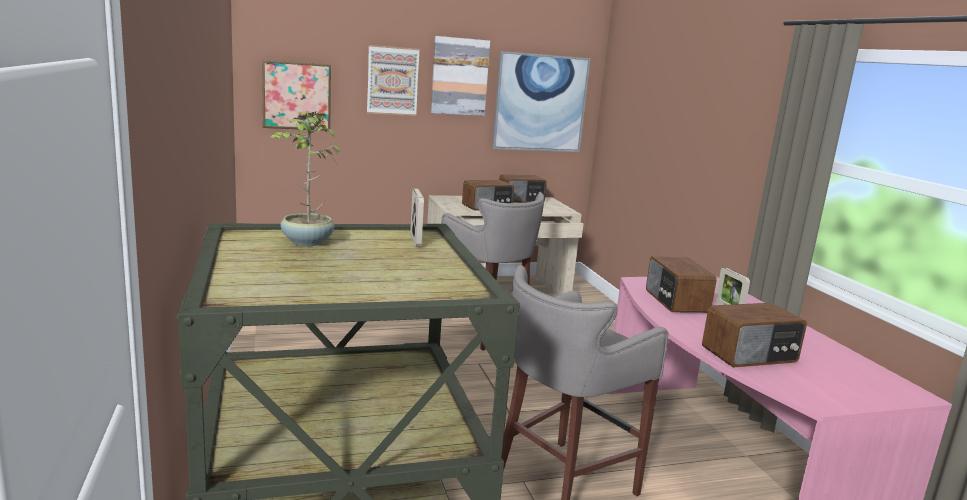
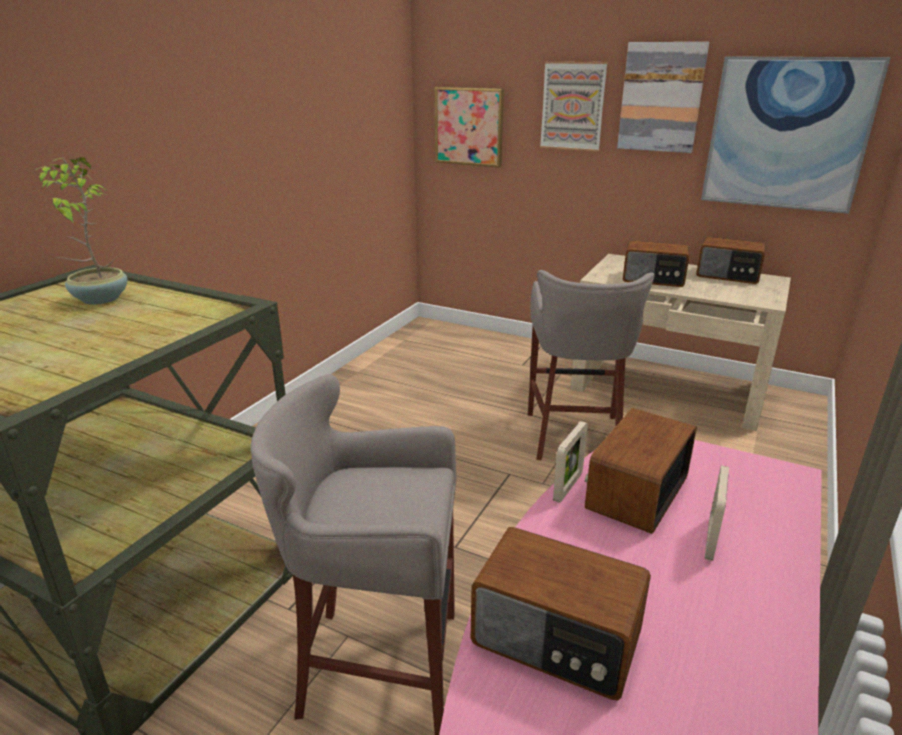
camera: 45 degrees right, 10 degrees up
picture frame [410,189,424,247] -> picture frame moved to [553,421,588,503]

